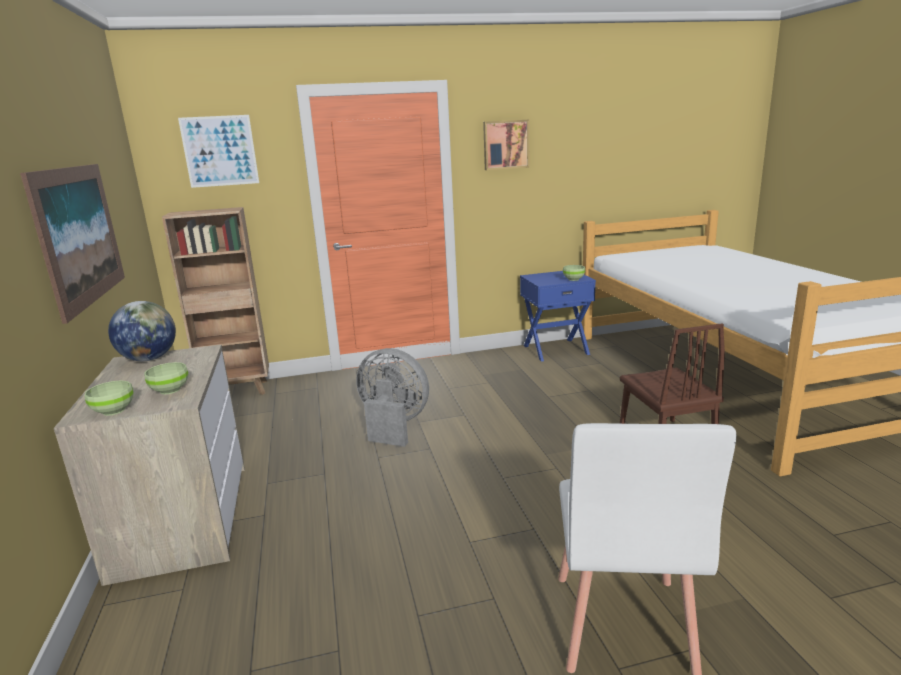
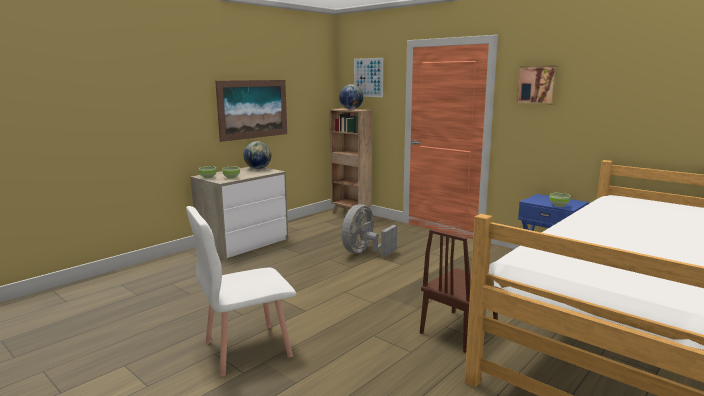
camera: 55 degrees right, 5 degrees down
grey fan [356,348,429,447] -> grey fan turned 135 degrees counterclockwise [342,204,397,257]
none -> globe [339,84,363,110]

